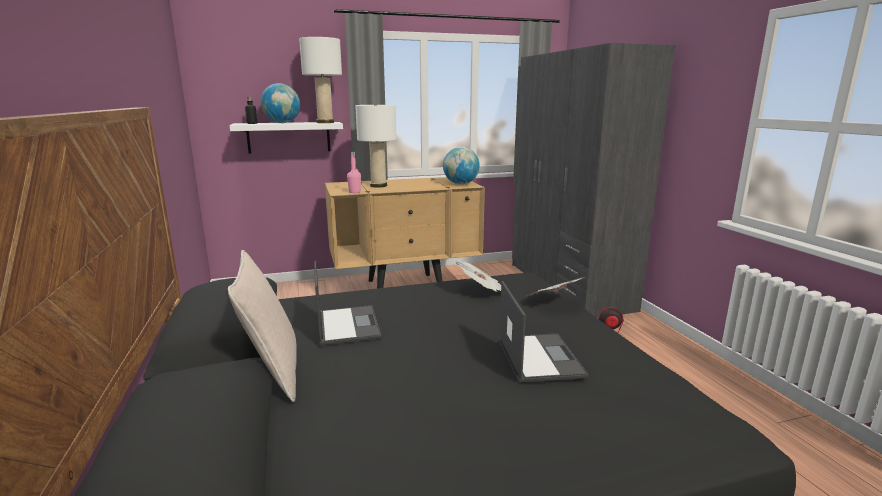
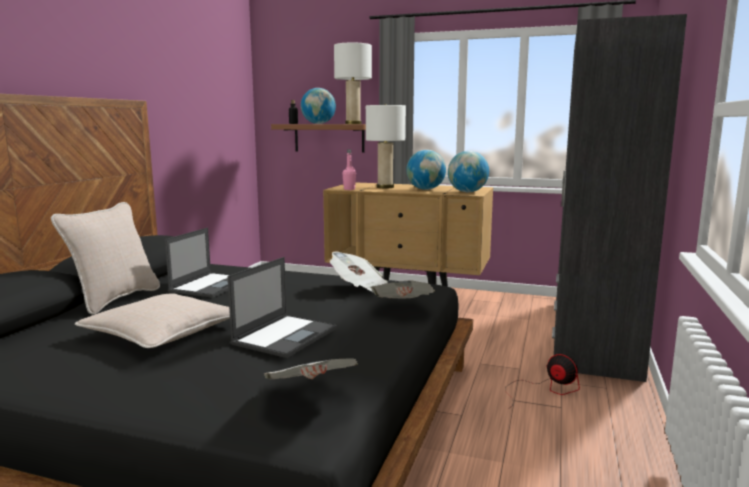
camera: 35 degrees right, 5 degrees down
white shelf [230,122,343,154] -> brown shelf [271,124,366,153]
none -> beige pillow [75,293,230,348]
none -> newspaper [263,358,358,379]
none -> globe [406,150,446,190]

